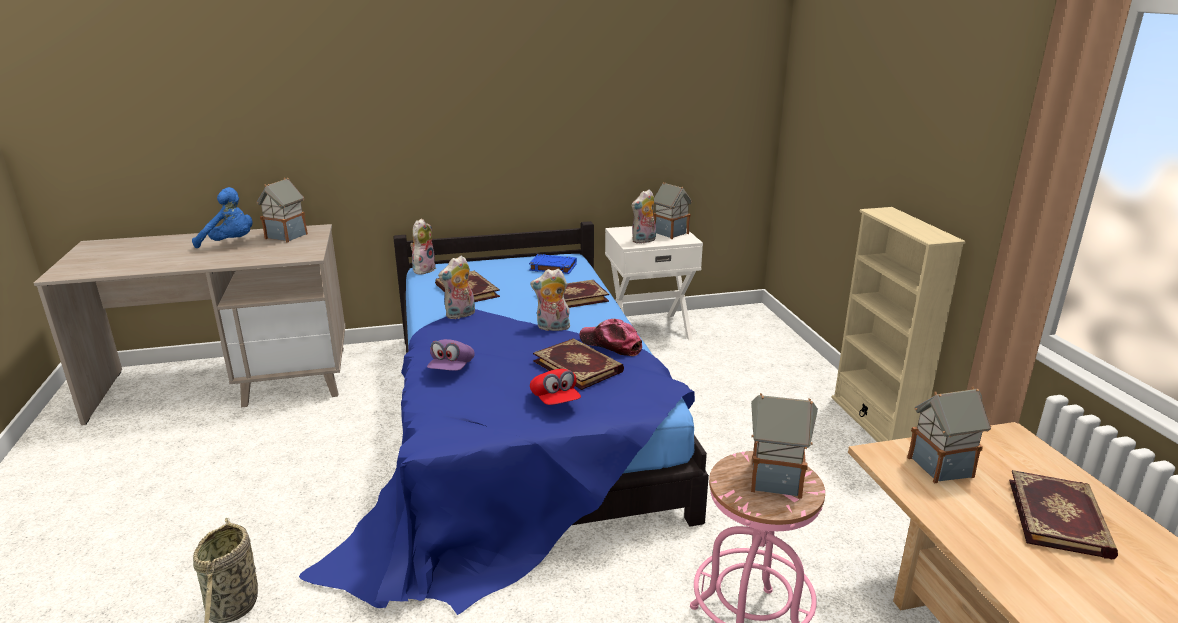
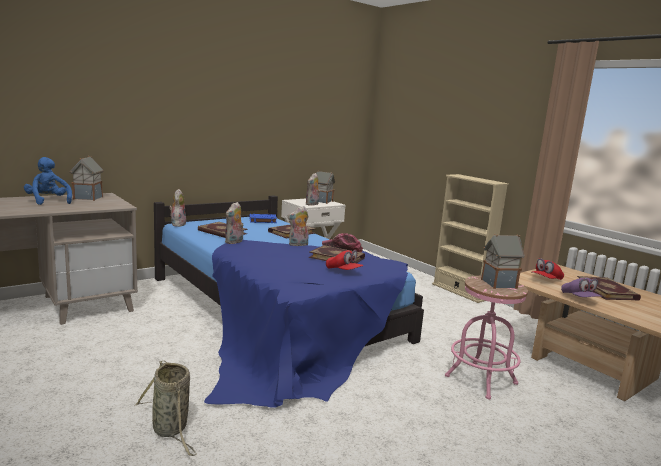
camera: 25 degrees left, 10 degrees down
blue plush toy [192,187,253,248] -> blue plush toy turned 120 degrees counterclockwise [24,157,72,205]
purple cap [427,339,475,371] -> purple cap moved to [561,278,602,297]
toy house [907,386,991,483] -> red cap [532,258,564,280]

